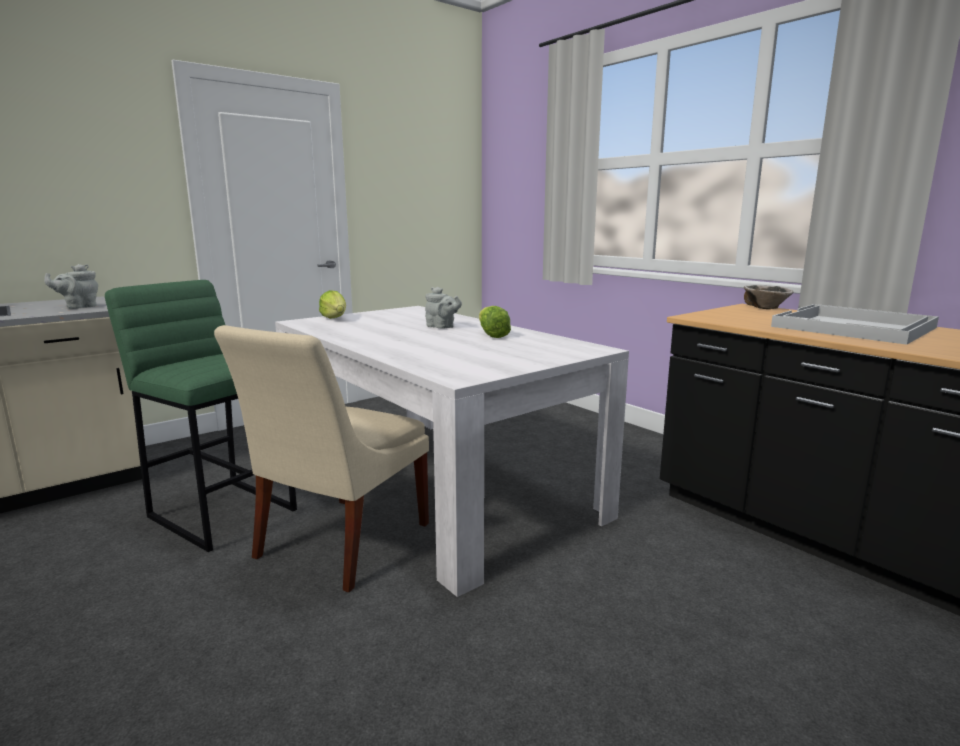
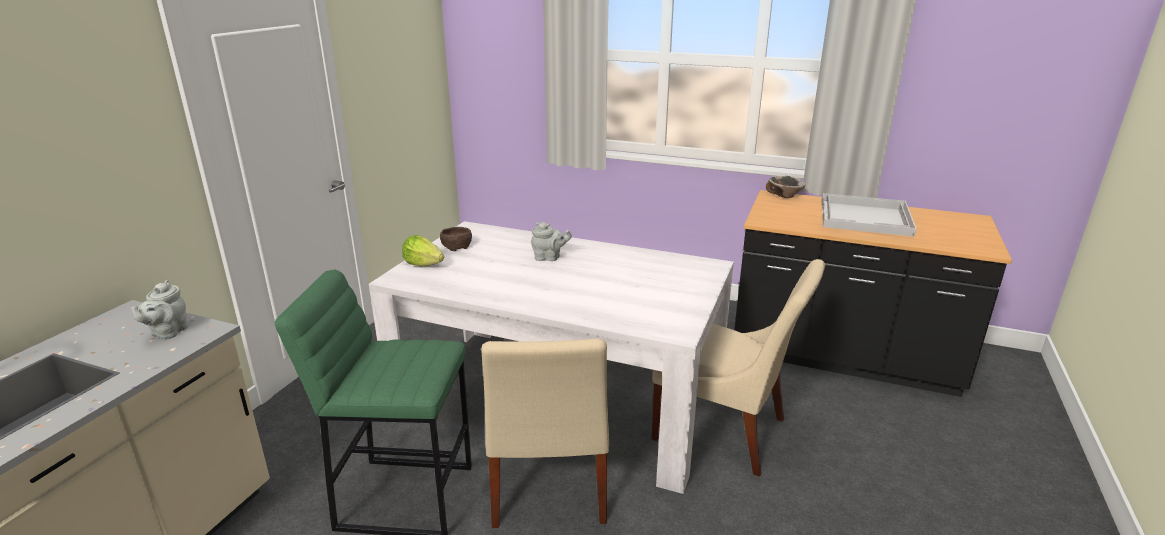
camera: 30 degrees left, 10 degrees up
lettuce [479,306,511,338] -> none
none -> brown bowl [440,227,472,251]
none -> beige chair [651,259,825,477]

